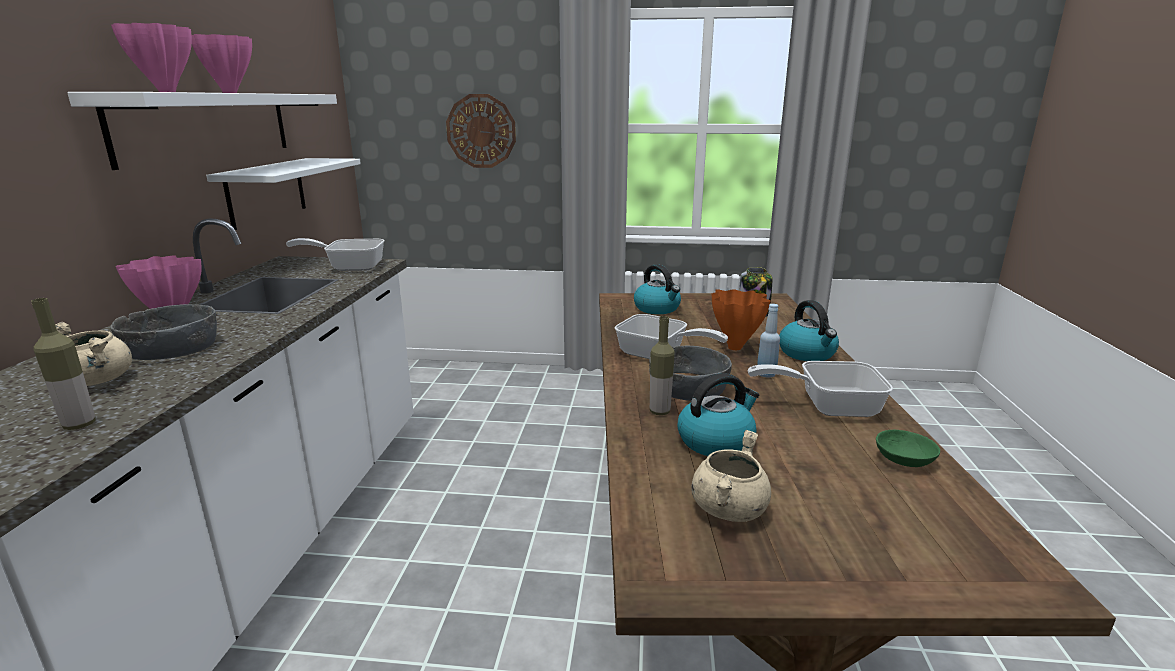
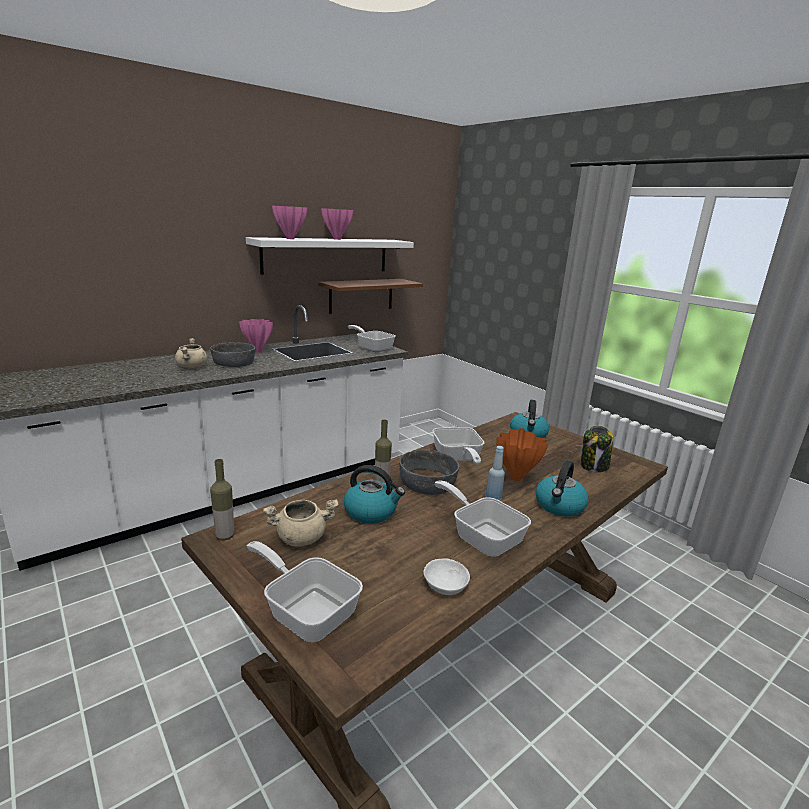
camera: 45 degrees right, 0 degrees up
bottle [31,298,96,430] -> bottle moved to [210,459,234,540]
white shelf [206,158,361,230] -> brown shelf [318,279,423,314]
wall clock [446,94,516,168] -> none
green bowl [876,430,940,467] -> white bowl [423,558,470,595]
none -> frying pan [247,541,363,642]

